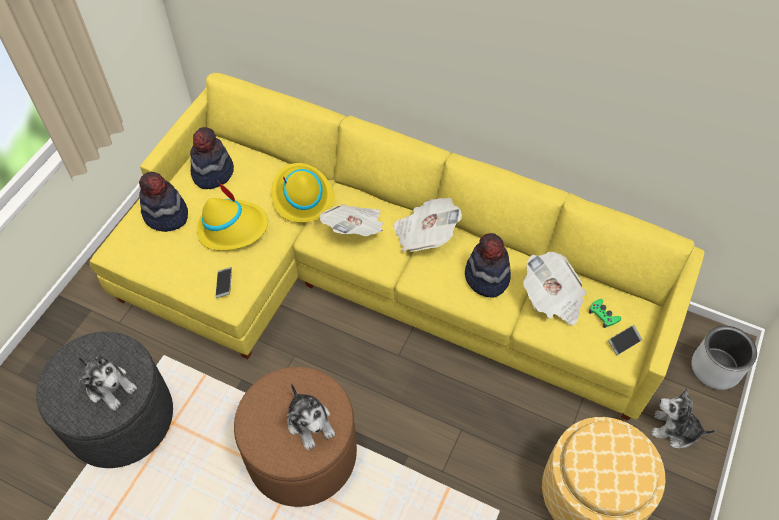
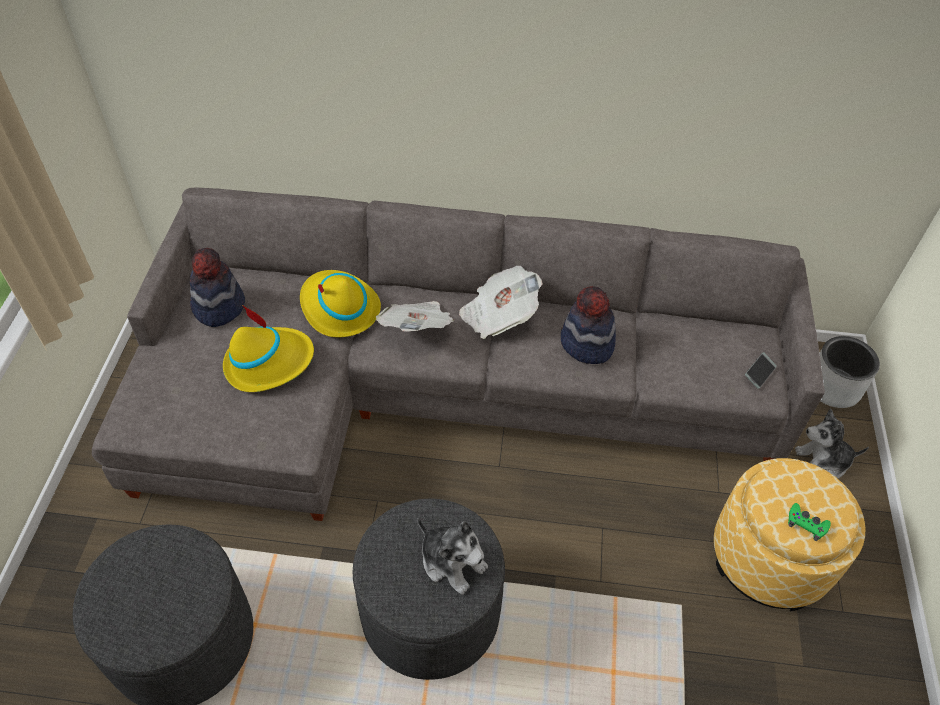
camera: 20 degrees left, 5 degrees down
plush toy [78,356,137,411] -> none
yellow sofa [90,73,704,420] -> grey sofa [92,188,825,521]
hat [139,172,188,232] -> none
phone [215,267,232,298] -> none
brown ottoman [234,367,357,507] -> grey ottoman [353,499,505,680]
newspaper [523,252,587,325] -> none
green game controller [589,299,621,328] -> green game controller moved to [788,503,831,541]

